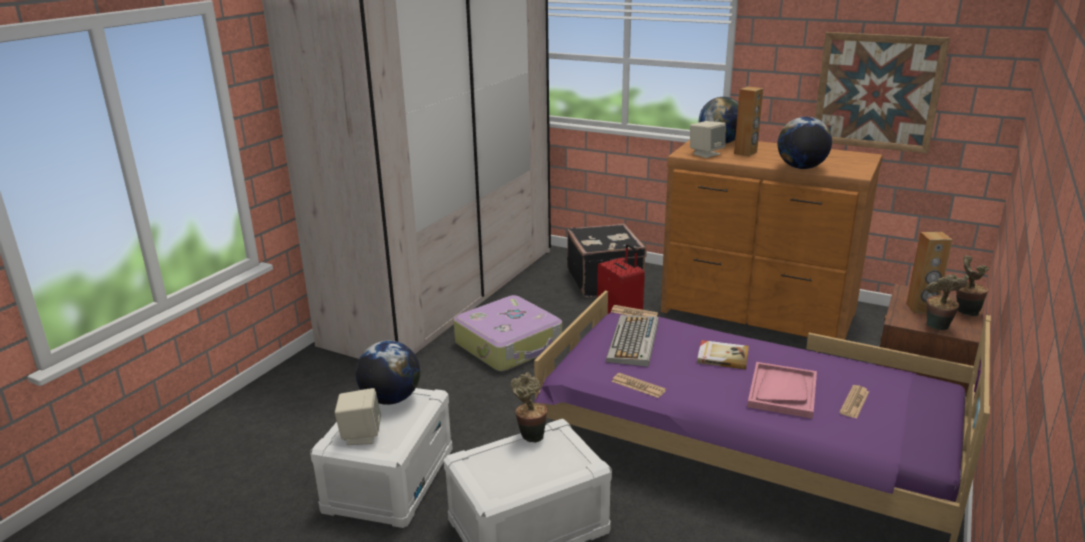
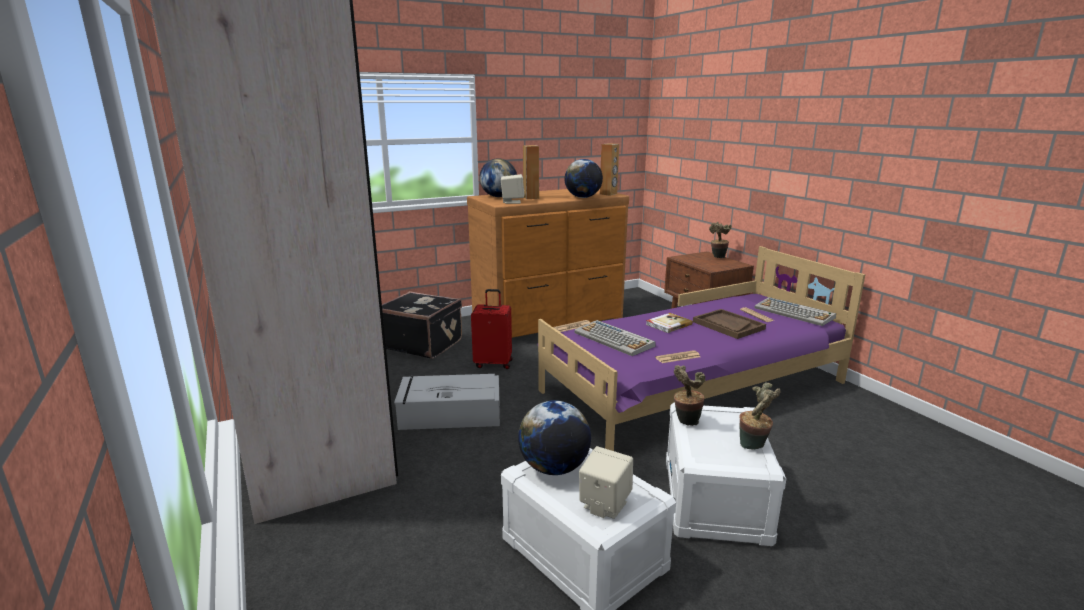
camera: 55 degrees left, 5 degrees down
suitcase [454,295,562,371] -> grey storage box [394,374,500,430]
pink tray [747,362,817,419] -> brown tray [693,309,766,339]
picture [815,32,950,154] -> none
brown speaker [906,232,952,313] -> brown speaker moved to [600,143,619,196]
potted plant [926,274,969,330] -> potted plant moved to [739,383,781,449]
none -> keyboard [754,297,836,326]

